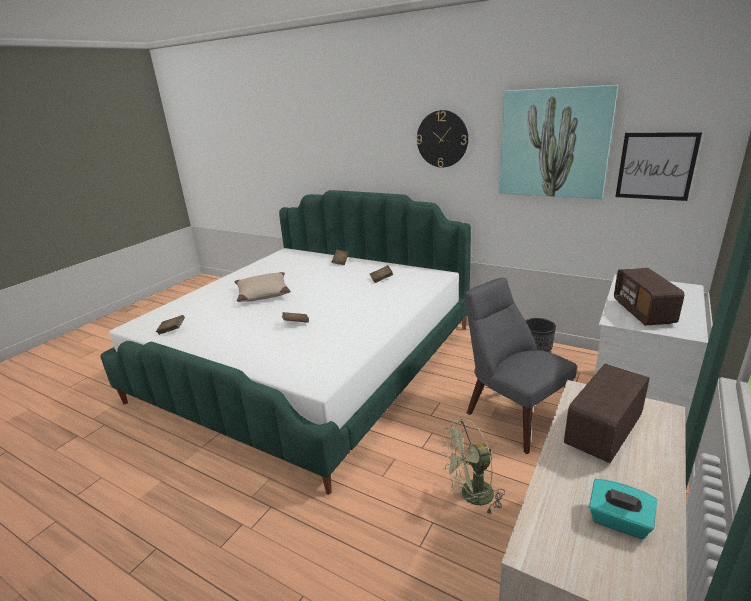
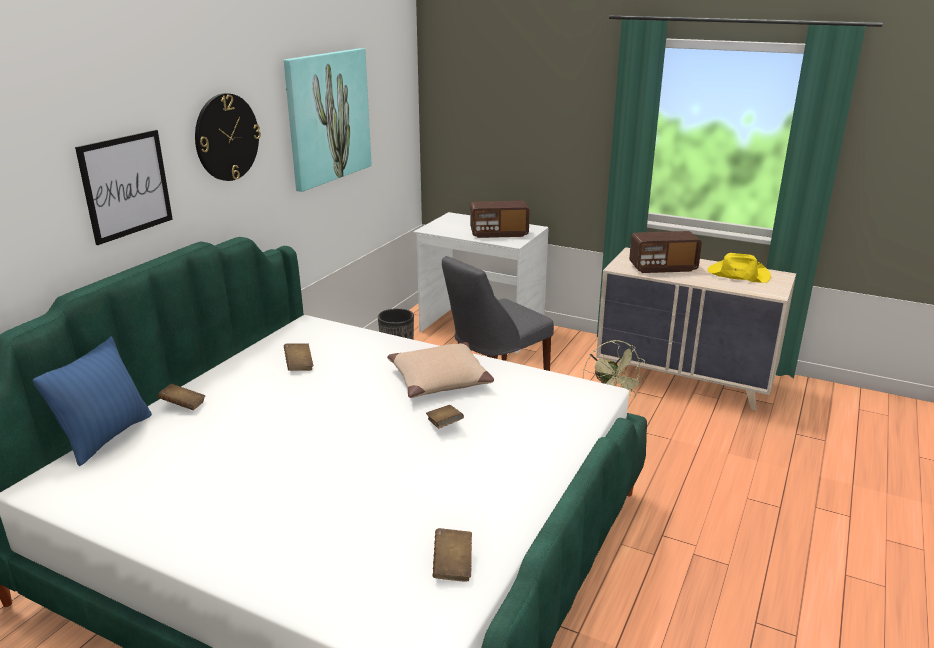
camera: 95 degrees left, 0 degrees up
beige pillow [235,272,291,302] -> beige pillow moved to [387,342,494,398]
radio [564,363,650,463] -> radio turned 45 degrees counterclockwise [629,231,702,273]
turquoise tissue box [589,479,657,539] -> yellow hat [708,253,771,283]
picture [615,132,702,201] -> picture moved to [75,130,173,245]
none -> blue pillow [33,336,152,466]

